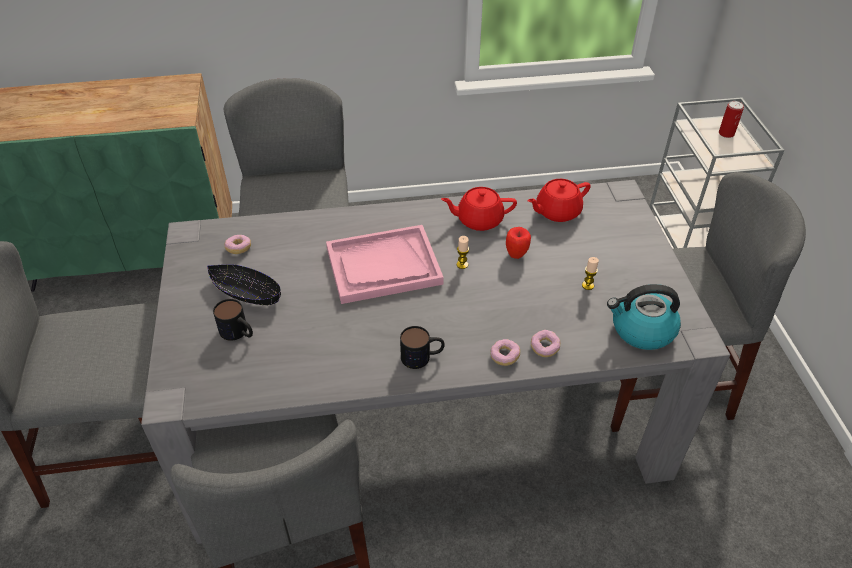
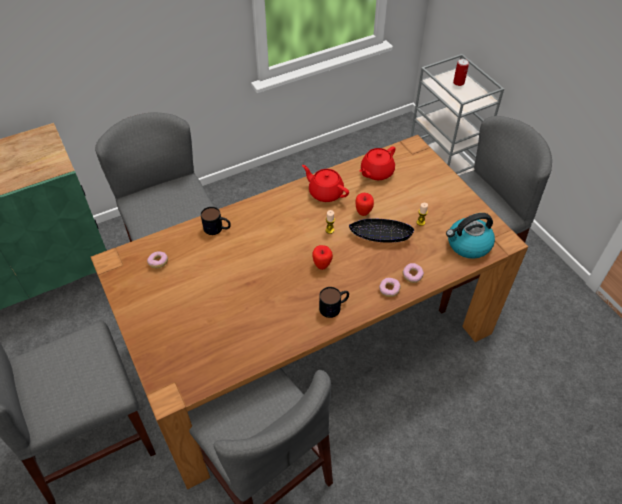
camera: 20 degrees left, 5 degrees up
grey dining table [141,180,730,544] -> brown dining table [91,135,528,489]
black bowl [207,264,281,306] -> black bowl moved to [349,218,414,243]
mug [213,299,253,341] -> mug moved to [201,207,231,235]
pink tray [326,225,444,304] -> none
red teapot [441,187,517,231] -> red teapot turned 60 degrees clockwise [302,165,349,202]
none -> apple [312,245,333,270]

